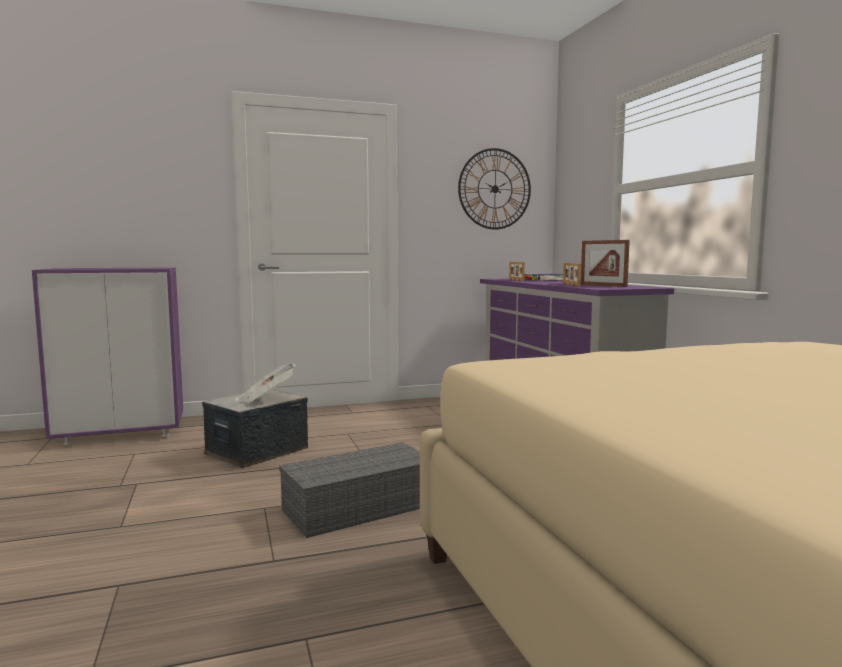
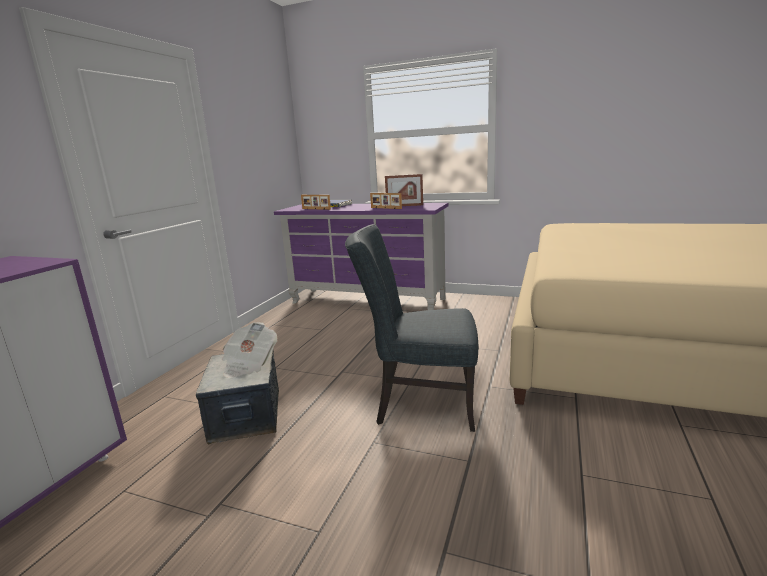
camera: 50 degrees left, 10 degrees up
grey storage box [279,442,420,538] -> grey chair [345,224,478,432]
wall clock [458,148,531,230] -> none

